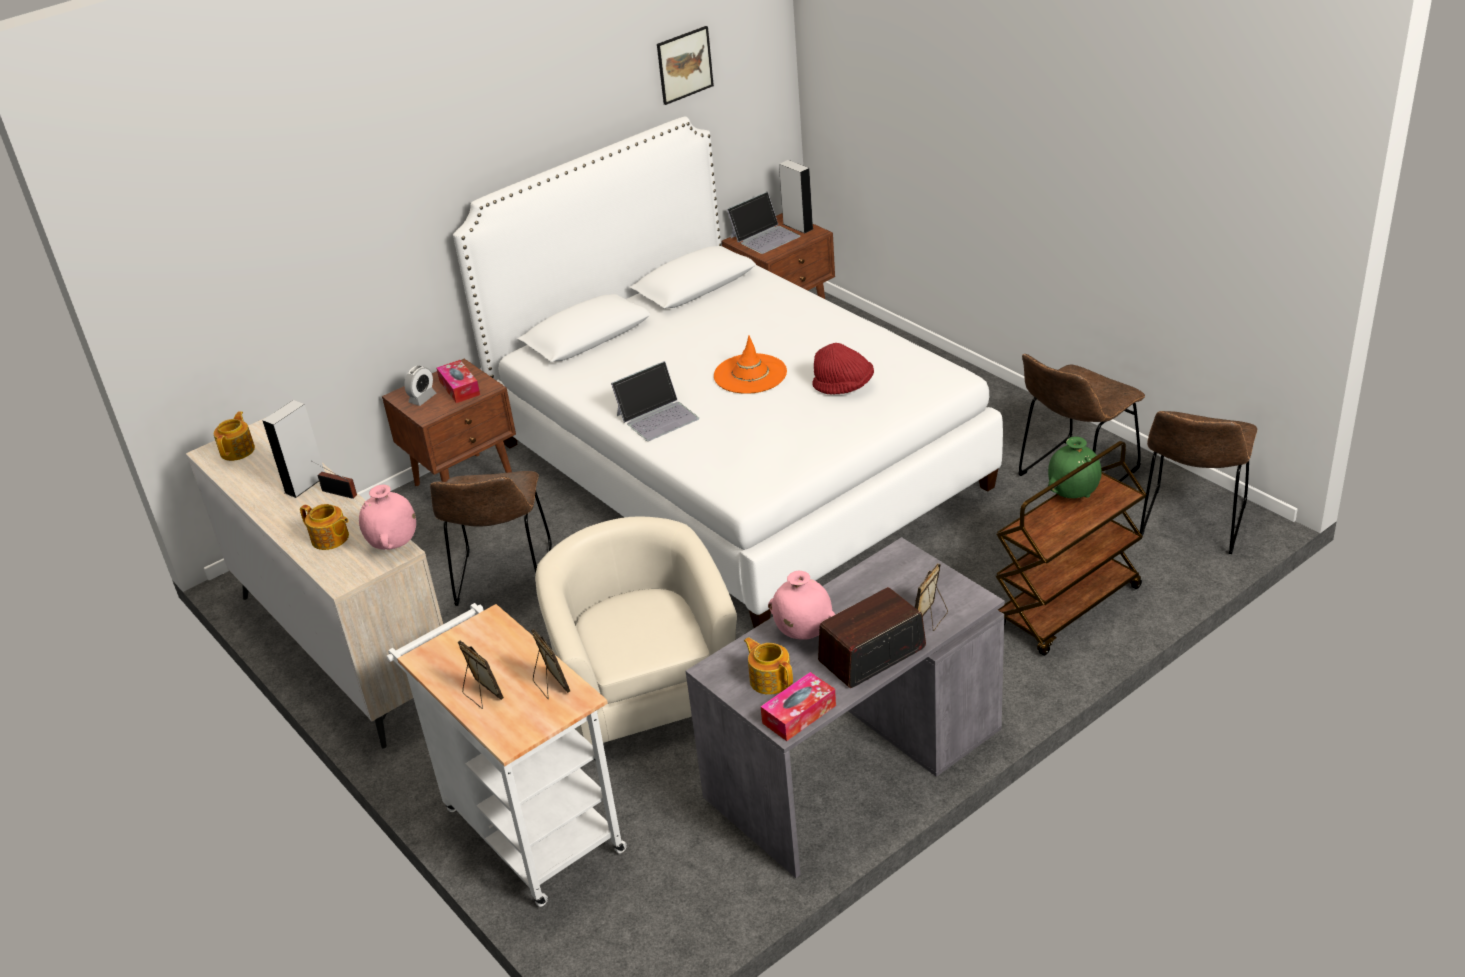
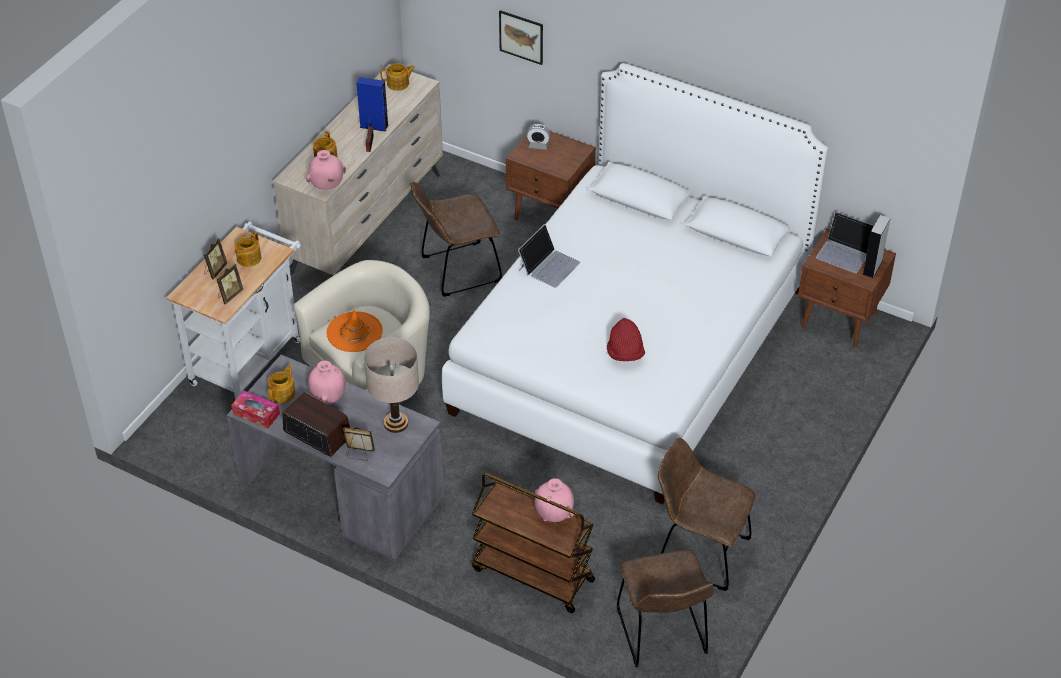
camera: 65 degrees right, 10 degrees up
grey speaker [262,400,325,498] -> blue speaker [357,77,388,132]
tissue box [437,360,480,403] -> none
laptop [611,361,699,441] -> laptop turned 90 degrees counterclockwise [518,224,580,288]
picture [657,26,714,105] -> picture moved to [499,10,543,65]
orange hat [714,335,787,394] -> orange hat moved to [326,309,383,352]
green vase [1048,437,1102,498] -> pink vase [534,478,574,522]
brown chair [1140,411,1258,554] -> brown chair turned 105 degrees counterclockwise [617,549,713,667]
none -> teapot [235,231,261,267]
none -> beige table lamp [364,337,419,433]

